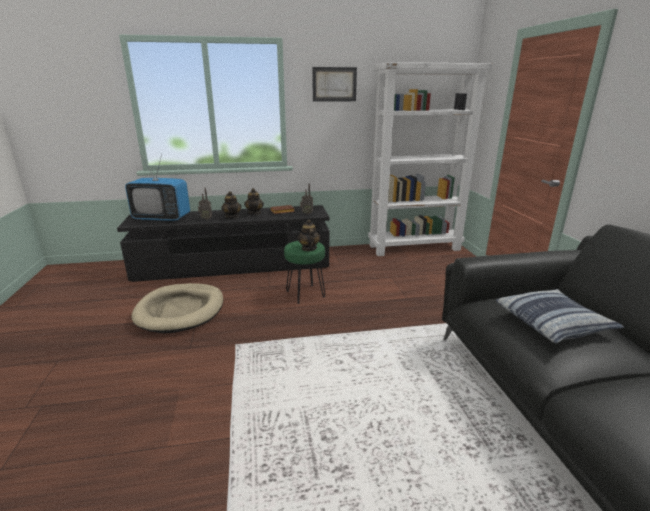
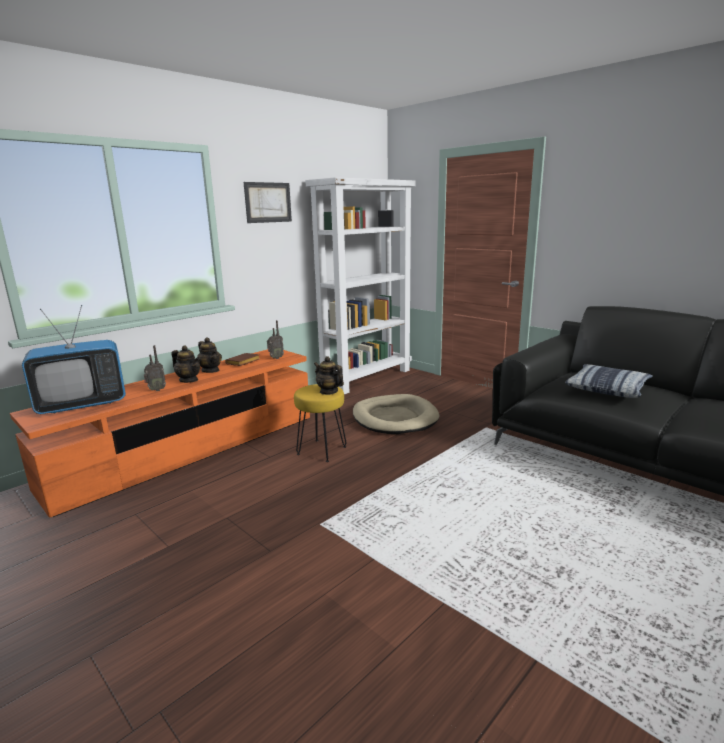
camera: 35 degrees left, 5 degrees down
black tv stand [117,205,330,282] -> orange tv stand [10,349,310,517]
beige dog bed [131,283,223,333] -> beige dog bed moved to [353,394,439,434]
green stool [284,241,325,304] -> yellow stool [294,384,346,462]

